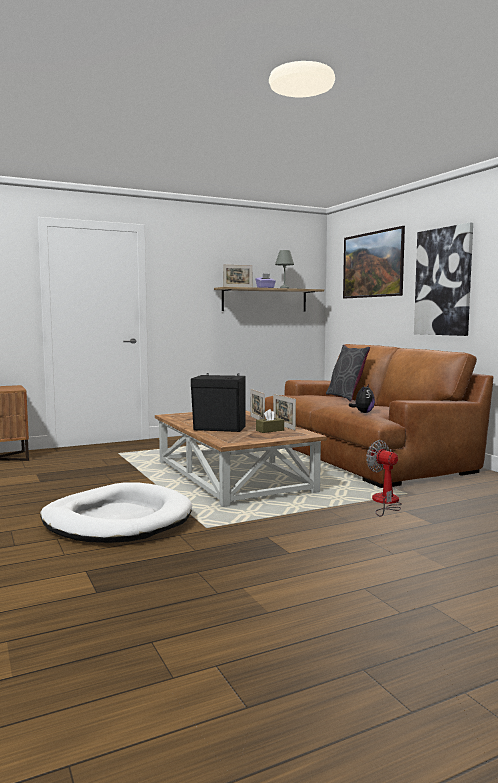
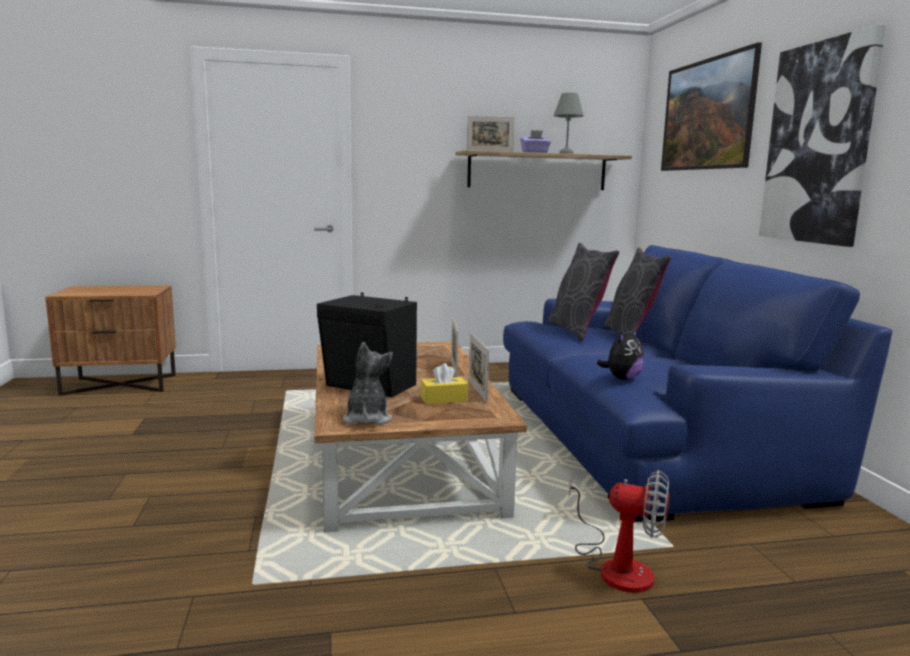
camera: 15 degrees right, 5 degrees up
white dog bed [40,482,192,543] -> none
brown tissue box [256,409,284,433] -> yellow tissue box [421,363,468,404]
brown sofa [265,344,494,488] -> blue sofa [503,245,893,522]
fan [366,440,402,517] -> fan turned 135 degrees clockwise [569,470,670,593]
none -> plush toy [343,342,393,425]
none -> grey pillow [548,243,619,341]

